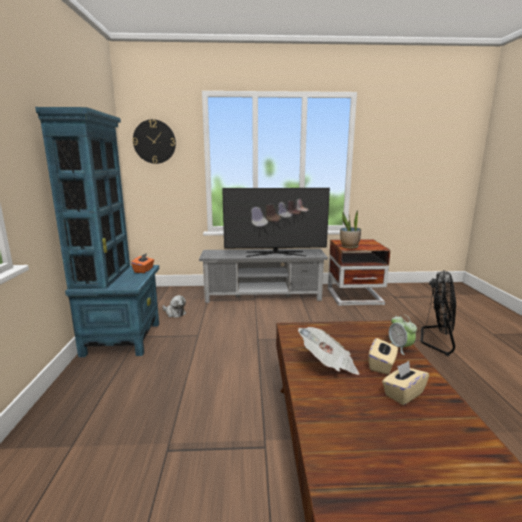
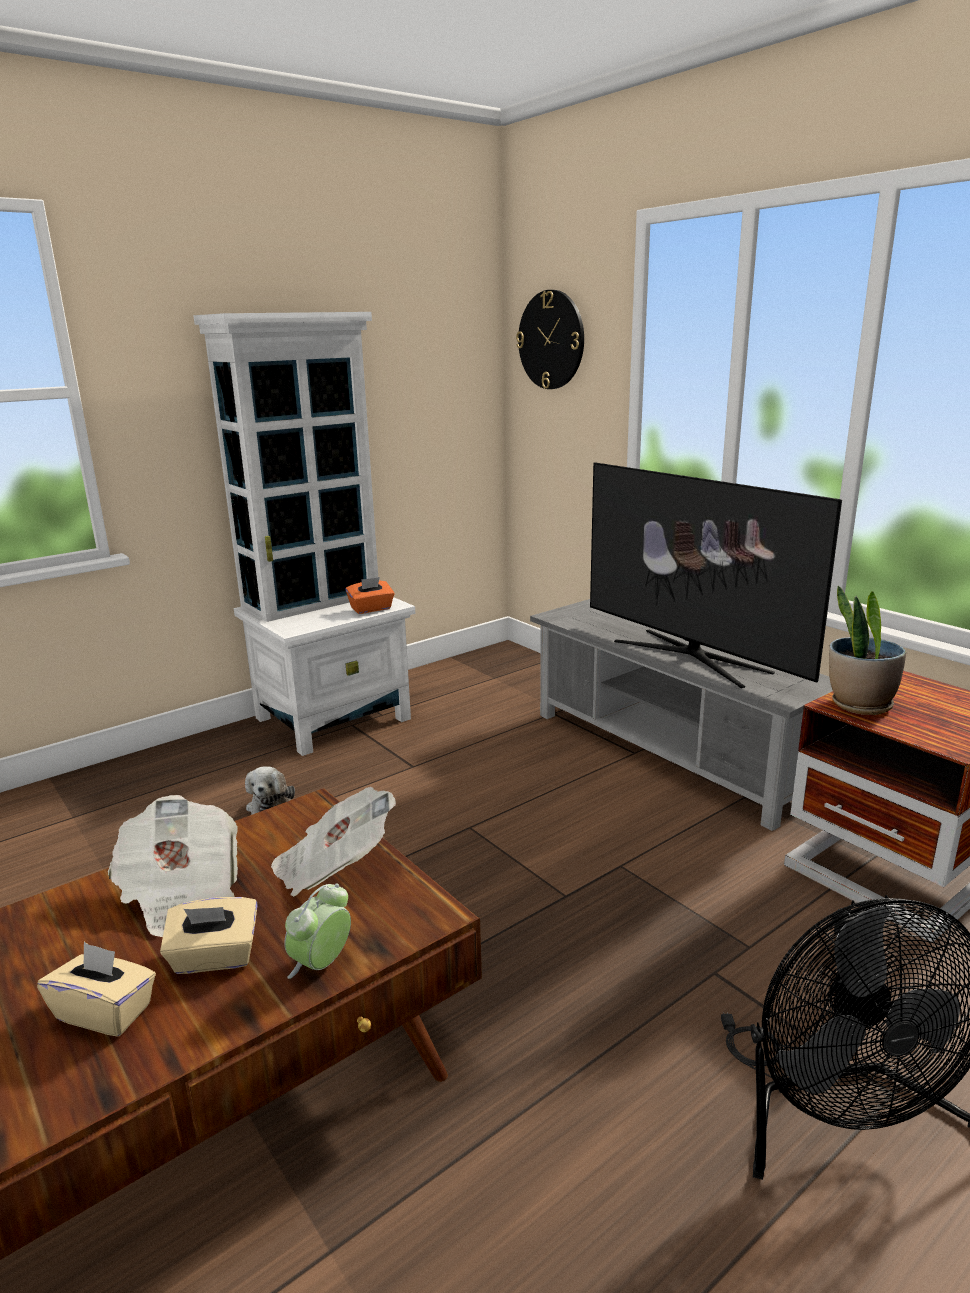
camera: 55 degrees right, 5 degrees up
blue cabinet [35,107,159,357] -> white cabinet [193,312,415,756]
plush toy [162,295,186,318] -> plush toy moved to [245,766,295,815]
none -> newspaper [271,787,396,897]

